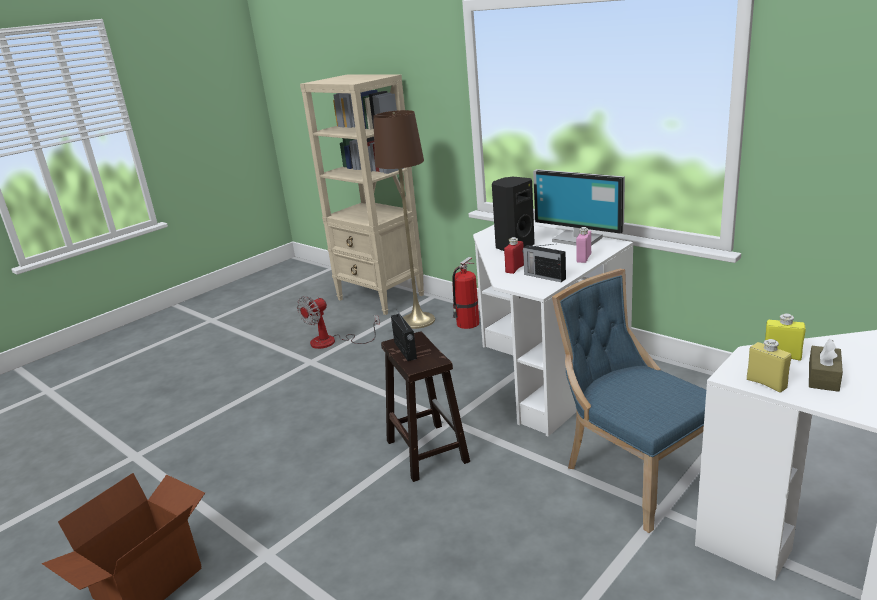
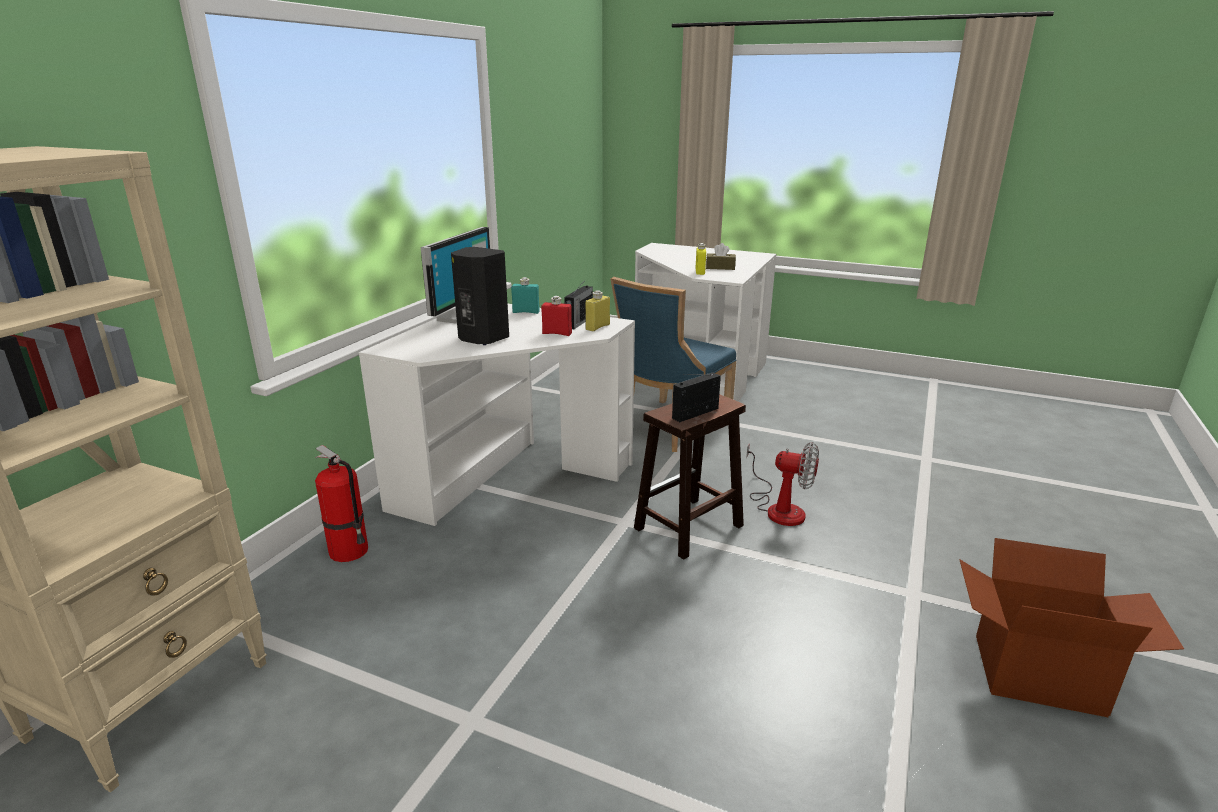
camera: 110 degrees left, 0 degrees up
fan [297,296,380,349] -> fan moved to [746,442,819,526]
brown floor lamp [373,110,435,329] -> none
pink bottle [576,227,591,263] -> turquoise bottle [511,277,540,314]
yellow bottle [747,339,791,393] -> yellow bottle moved to [585,290,610,331]

